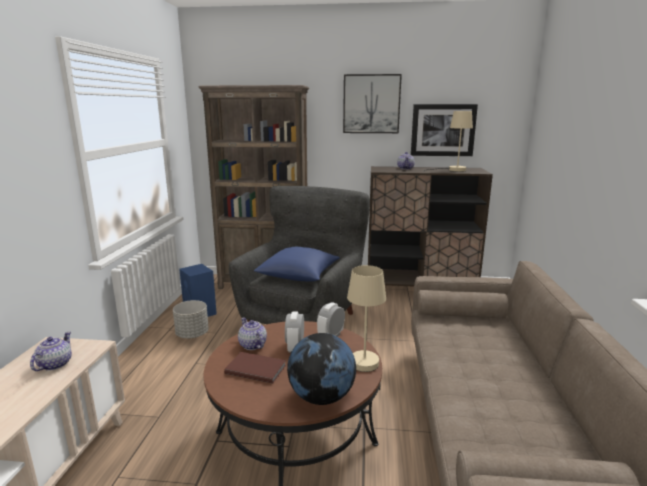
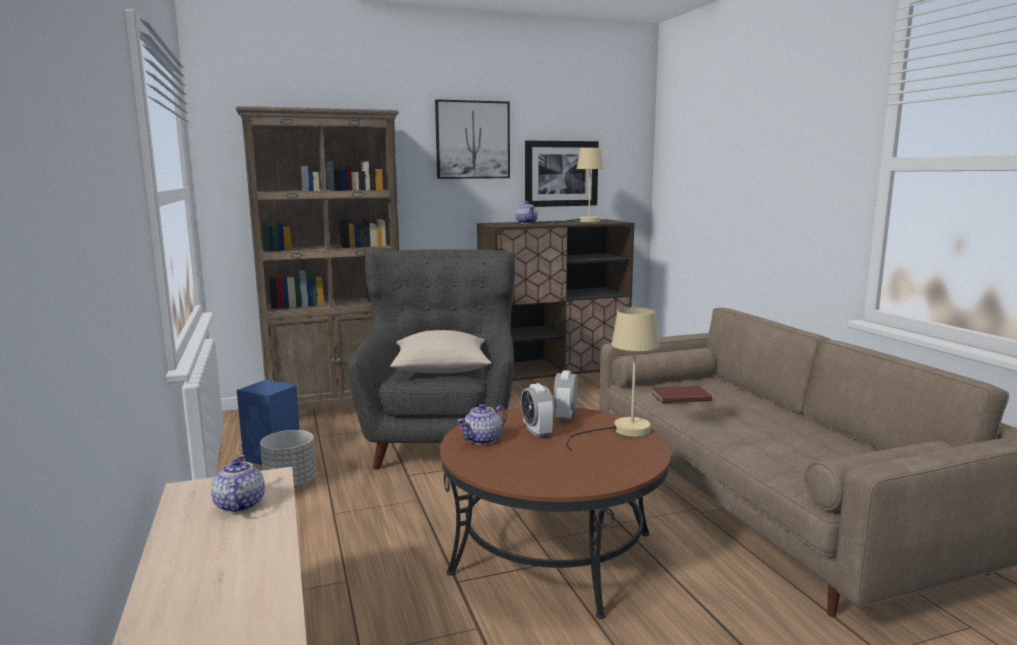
camera: 25 degrees left, 5 degrees down
brown book [224,352,286,384] -> brown book moved to [652,386,712,403]
teapot [238,318,267,350] -> teapot turned 75 degrees counterclockwise [457,404,507,445]
blue pillow [254,247,340,282] -> beige pillow [390,330,492,373]
globe [287,333,356,405] -> none

